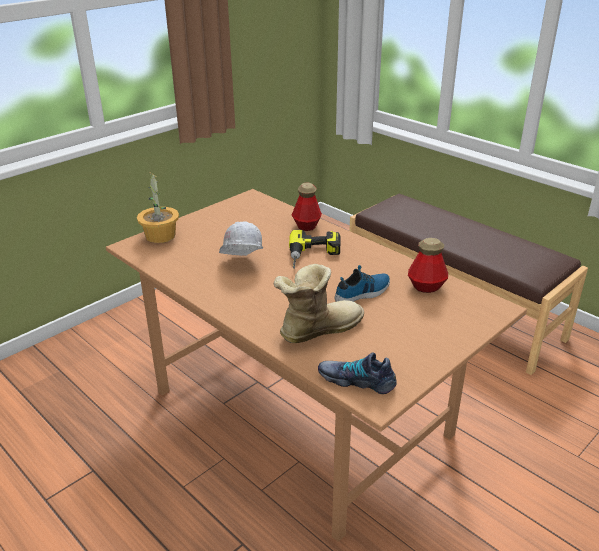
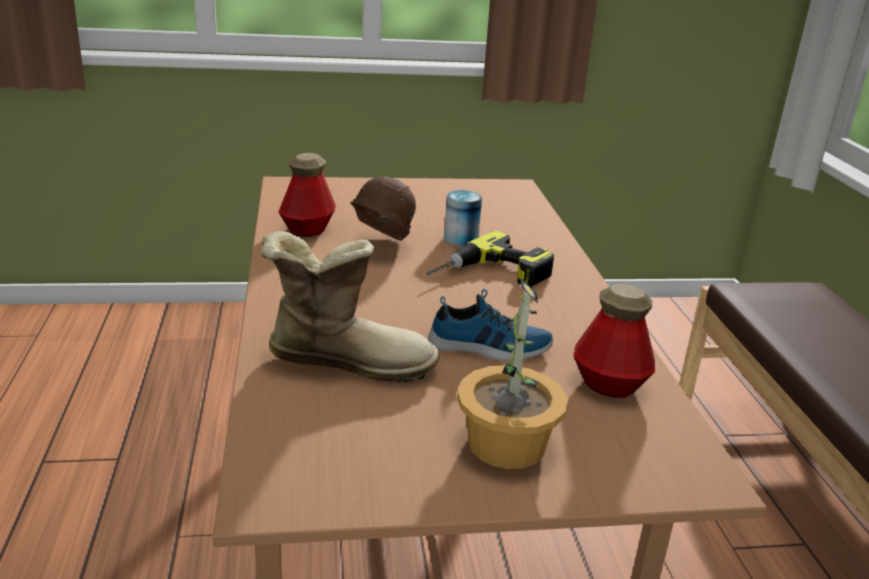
camera: 35 degrees right, 5 degrees down
potted plant [137,171,179,243] -> potted plant moved to [457,277,568,469]
white hard hat [219,221,264,256] -> brown hard hat [350,176,416,241]
bottle [292,183,322,231] -> bottle moved to [279,153,336,237]
shoe [318,352,397,394] -> none
none -> can [444,190,482,246]

